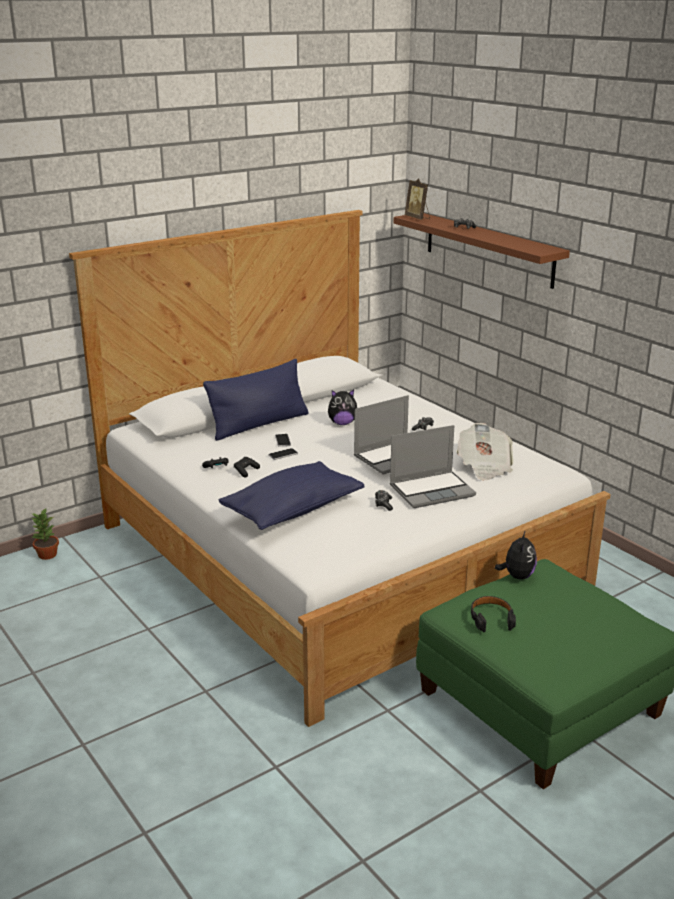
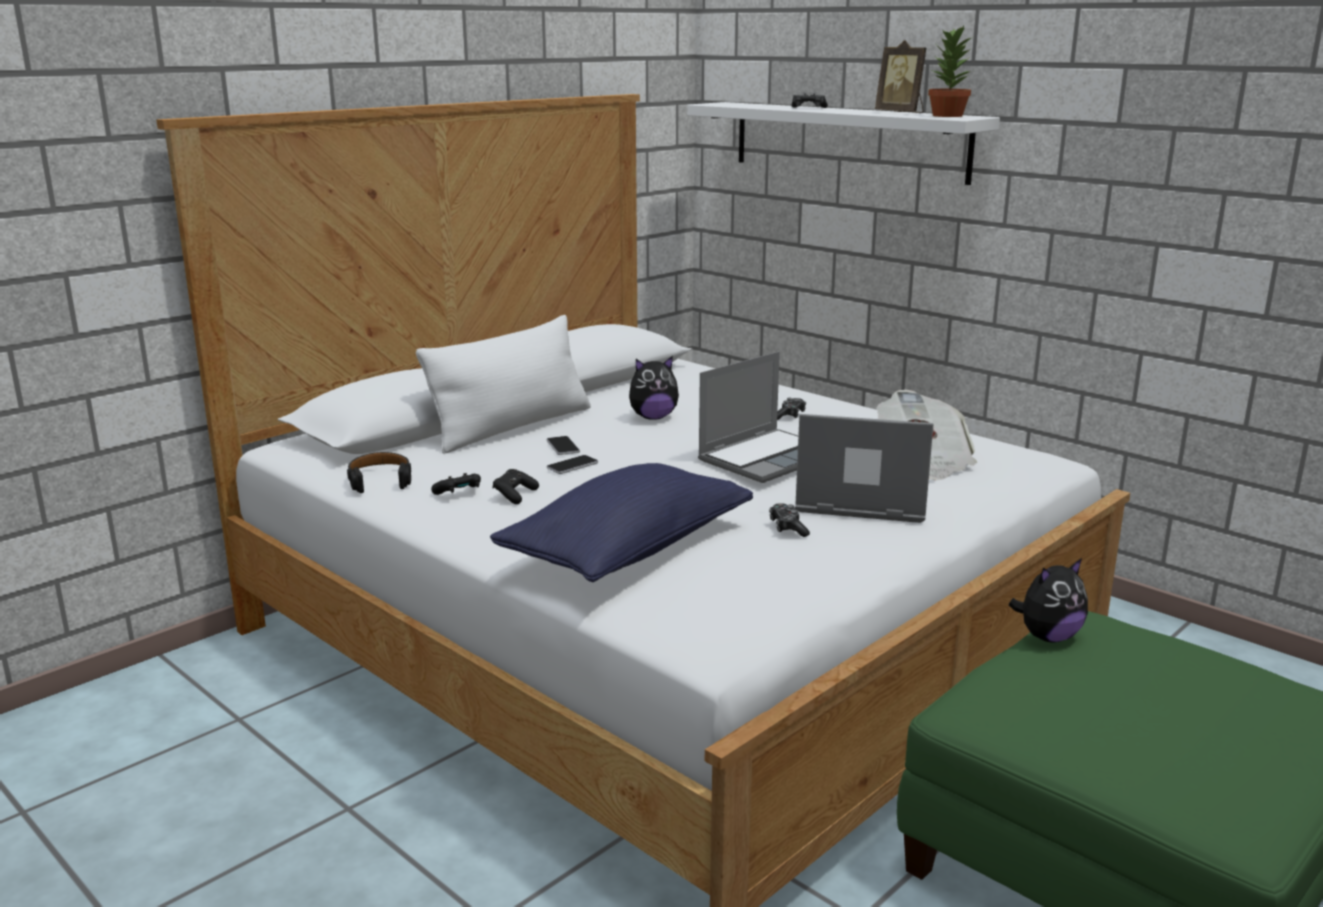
camera: 10 degrees left, 5 degrees down
potted plant [31,509,59,560] -> potted plant moved to [928,26,973,117]
blue pillow [203,359,309,441] -> white pillow [416,315,591,454]
laptop [390,425,476,508] -> laptop turned 135 degrees counterclockwise [795,414,934,523]
brown shelf [394,213,570,289] -> white shelf [687,102,1000,185]
picture frame [405,178,430,220] -> picture frame moved to [875,40,926,113]
black headphones [471,596,516,632] -> black headphones moved to [347,452,411,493]
plush toy [495,530,537,579] -> plush toy turned 60 degrees clockwise [1009,558,1088,643]

